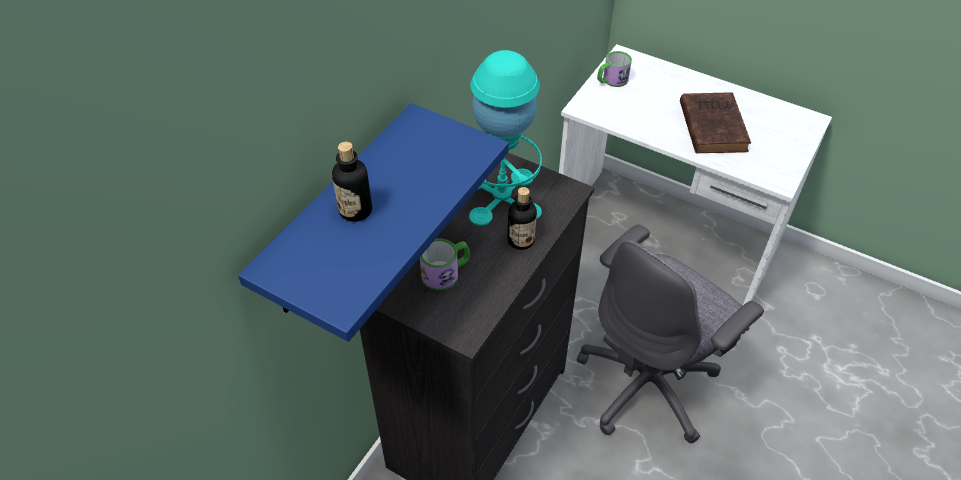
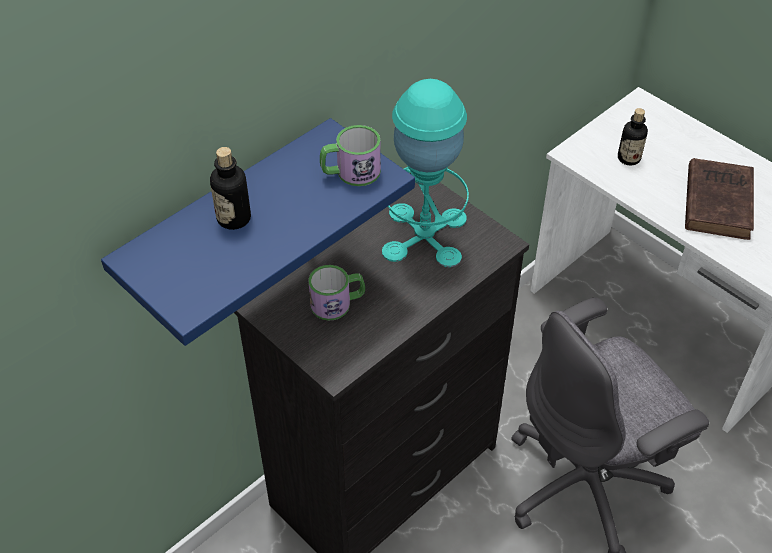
camera: 15 degrees right, 0 degrees up
bottle [507,187,537,250] -> bottle moved to [618,108,648,165]
mug [597,51,632,87] -> mug moved to [320,125,381,186]

